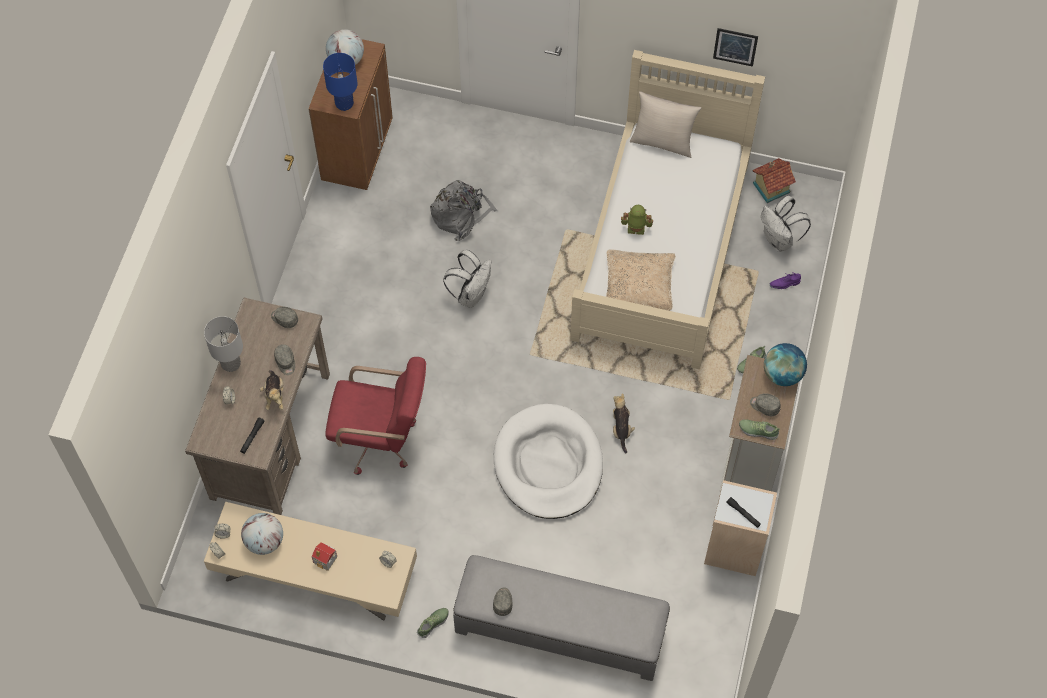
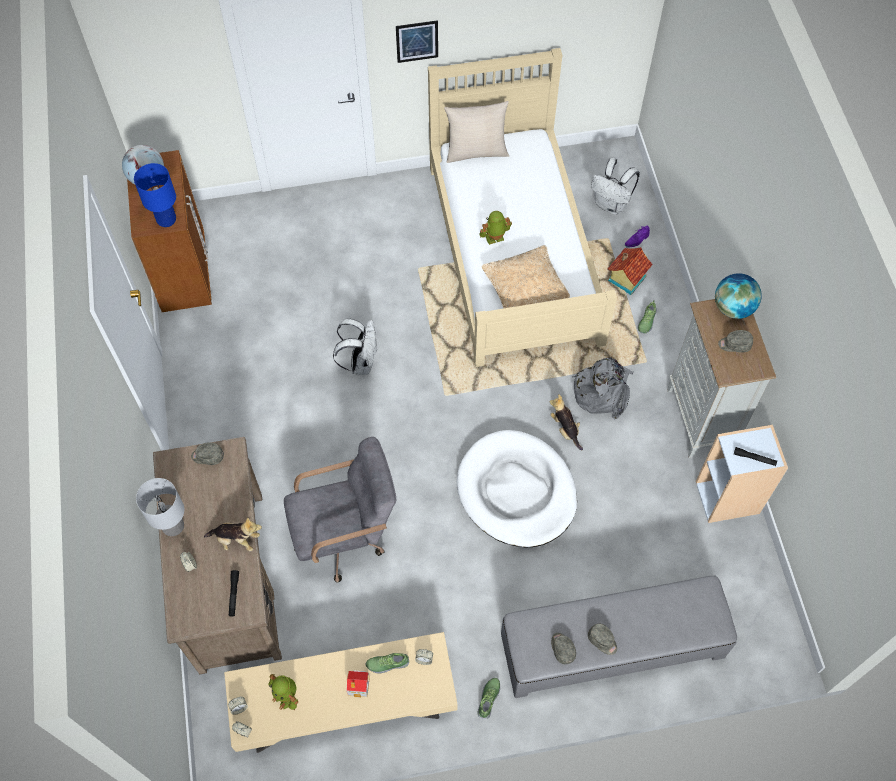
camera: 25 degrees left, 0 degrees up
globe [241,513,283,555] -> toy robot [269,674,298,710]
plush toy [260,370,284,410] -> plush toy turned 45 degrees counterclockwise [204,517,262,551]
grey cap [274,344,295,375] -> grey cap moved to [588,624,617,655]
red office chair [325,357,426,475] -> grey office chair [284,437,396,583]
grey backpack [430,180,497,241] -> grey backpack moved to [572,357,634,419]
picture [713,28,758,67] -> picture moved to [396,20,438,63]
shoe [739,420,780,440] -> shoe moved to [366,653,409,674]
toy house [752,158,796,203] -> toy house moved to [607,247,653,295]

